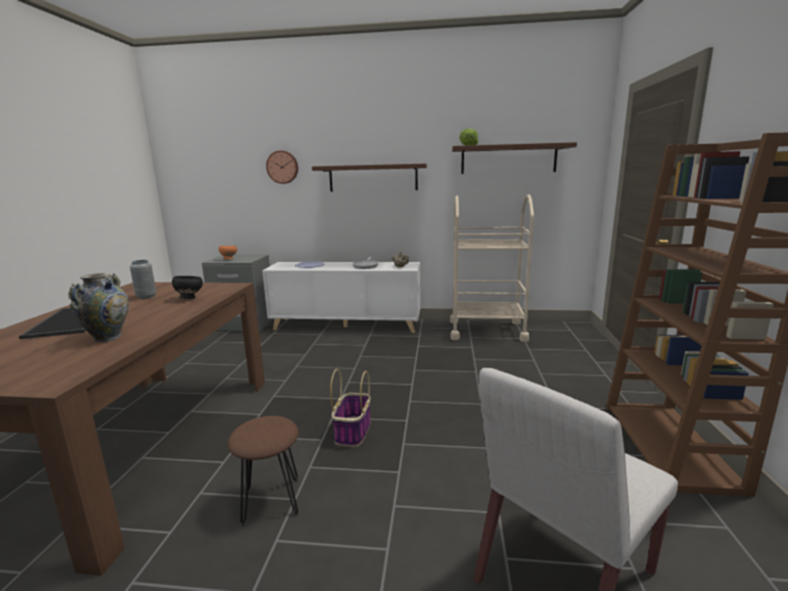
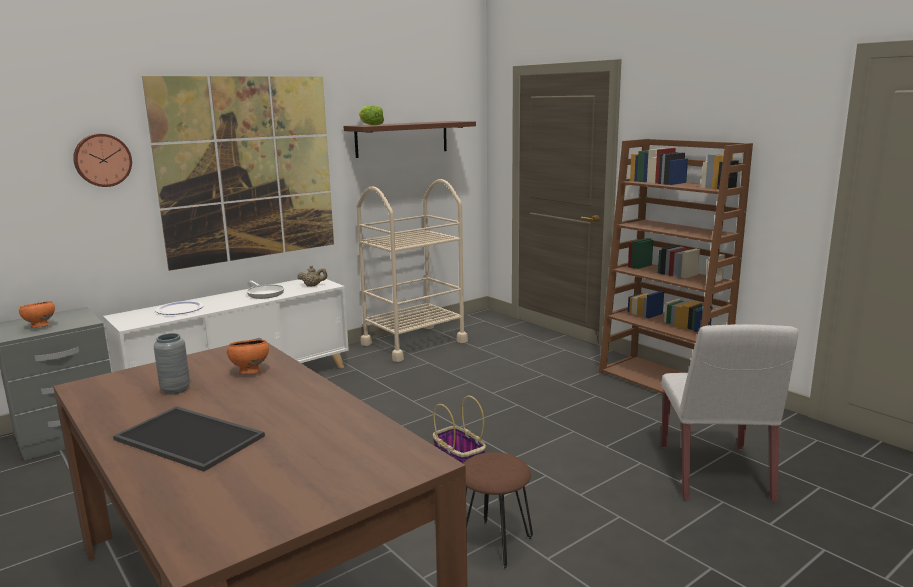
camera: 45 degrees left, 0 degrees up
vase [68,273,129,342] -> none
black bowl [172,276,203,299] -> orange bowl [227,340,269,374]
brown shelf [312,164,427,192] -> picture [142,76,334,271]

